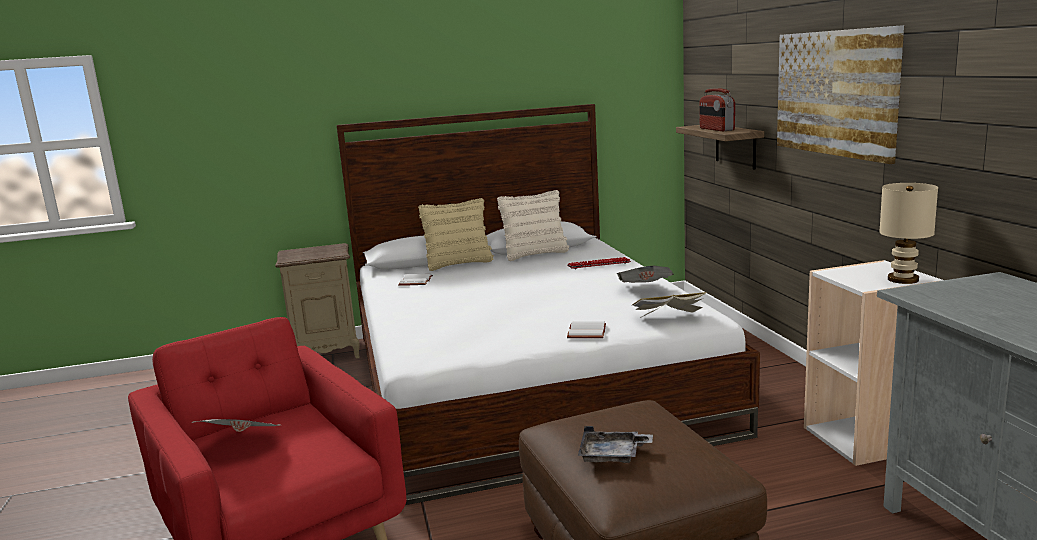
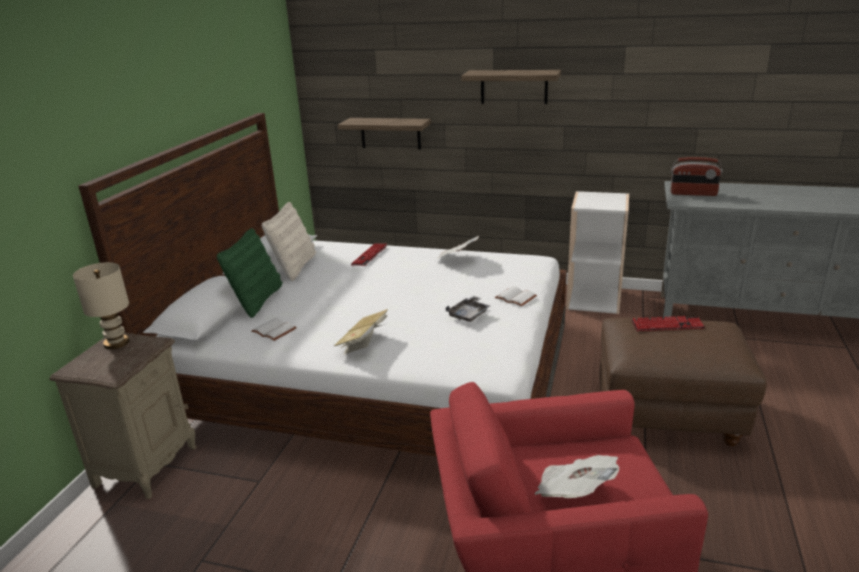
camera: 60 degrees left, 10 degrees up
beige pillow [418,198,494,271] -> green pillow [217,228,283,318]
grey tray [578,426,653,463] -> grey tray moved to [446,296,490,322]
book [632,292,707,318] -> book moved to [334,309,388,355]
radio [699,88,735,131] -> radio moved to [670,157,723,196]
picture [777,25,904,164] -> shelf [461,70,561,104]
beige table lamp [879,183,938,284] -> beige table lamp moved to [73,262,130,349]
none -> keyboard [631,316,705,331]

